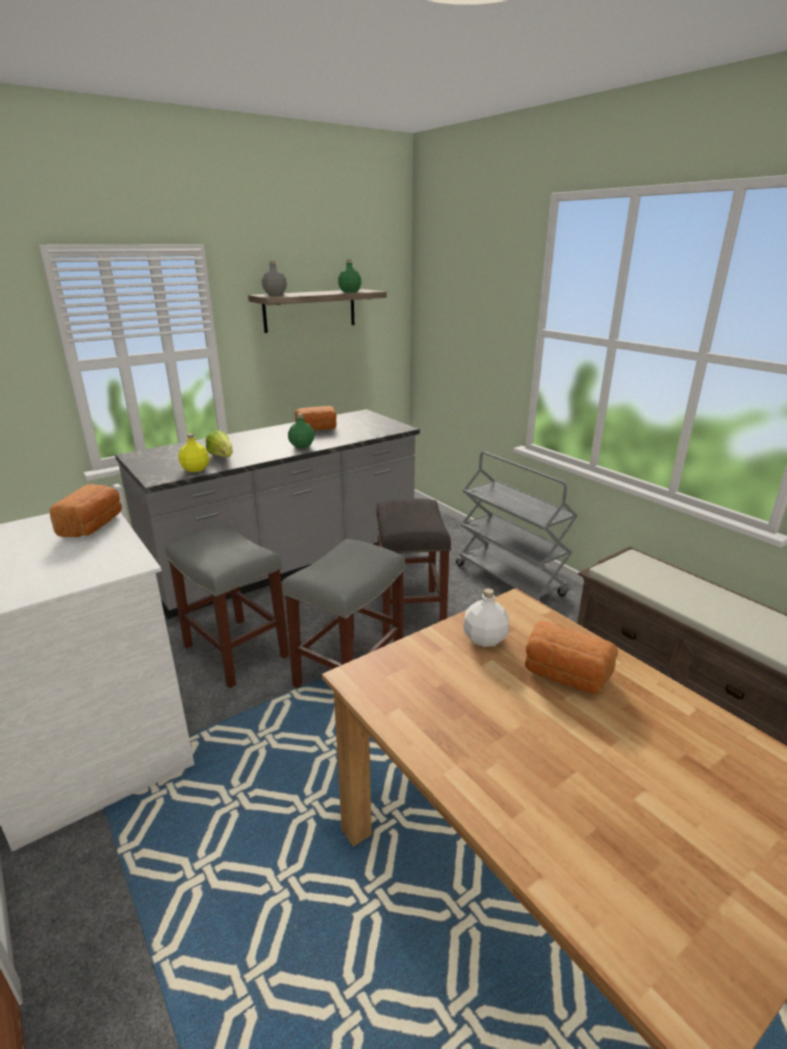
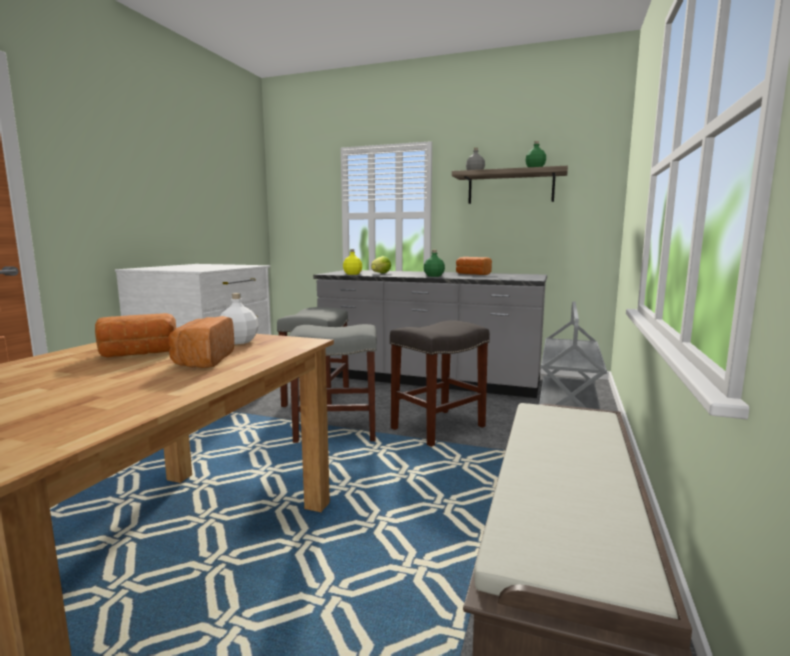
camera: 55 degrees right, 15 degrees down
bread [50,484,122,537] -> bread moved to [95,313,176,358]

